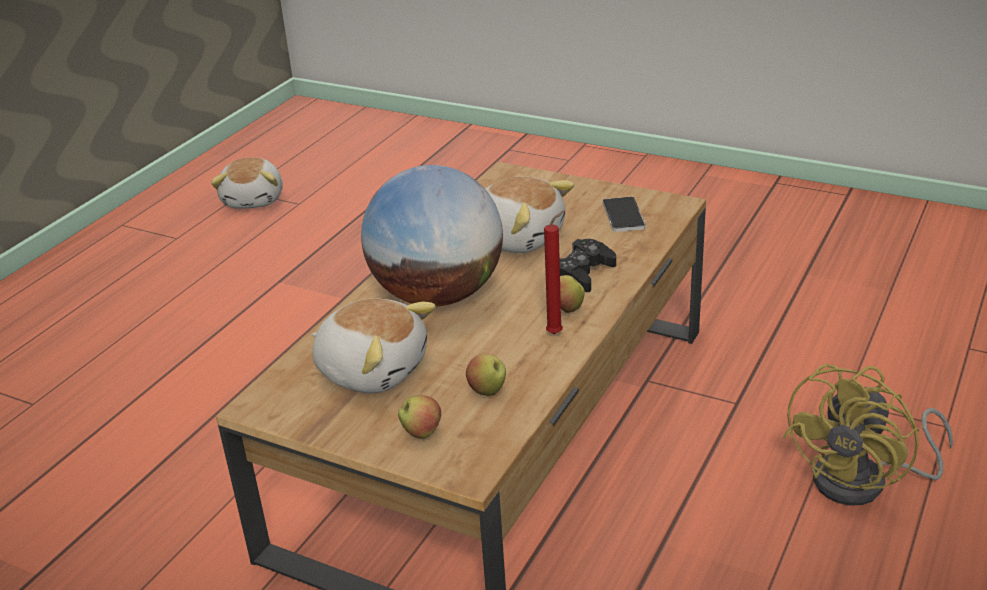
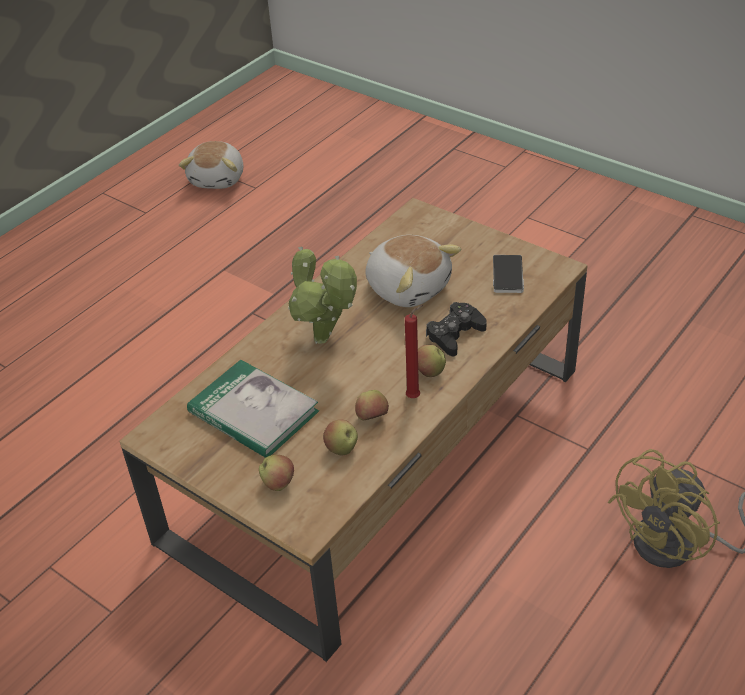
camera: 10 degrees right, 10 degrees up
plush toy [312,299,436,393] -> book [187,360,319,458]
globe [361,165,503,307] -> potted plant [288,246,357,344]
none -> apple [355,390,389,420]

